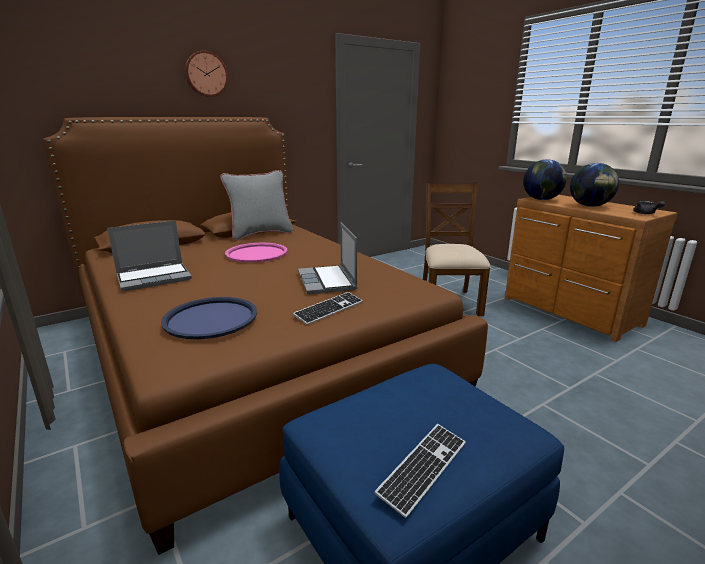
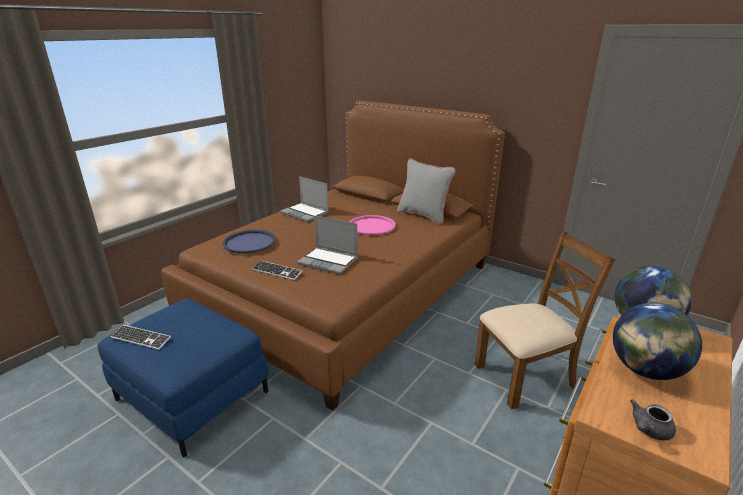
camera: 70 degrees right, 5 degrees up
wall clock [185,51,228,97] -> none
laptop [298,222,357,294] -> laptop turned 120 degrees counterclockwise [297,215,358,274]

